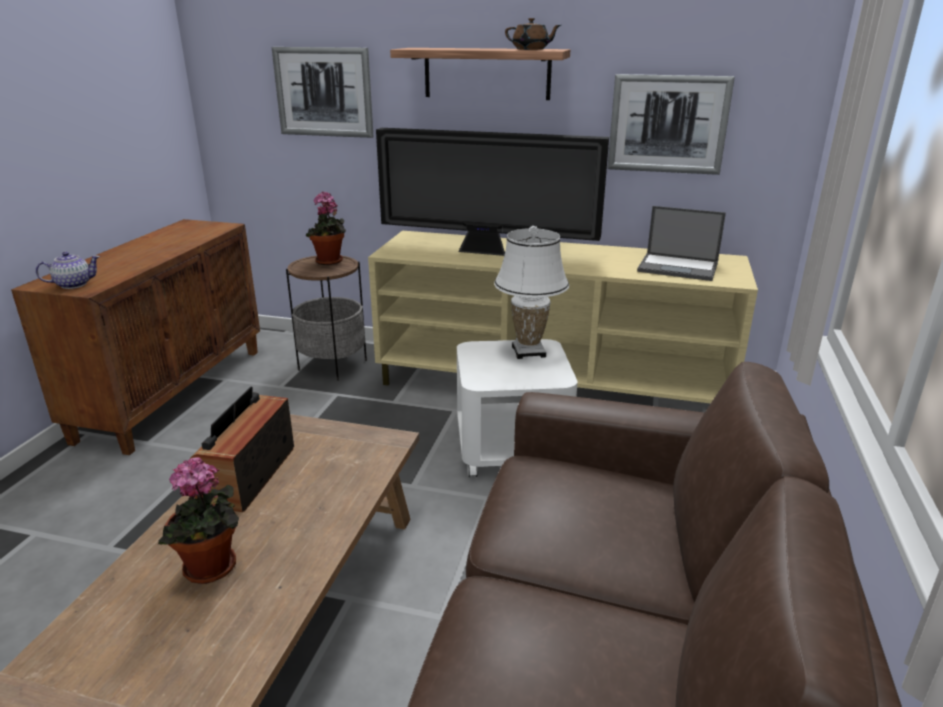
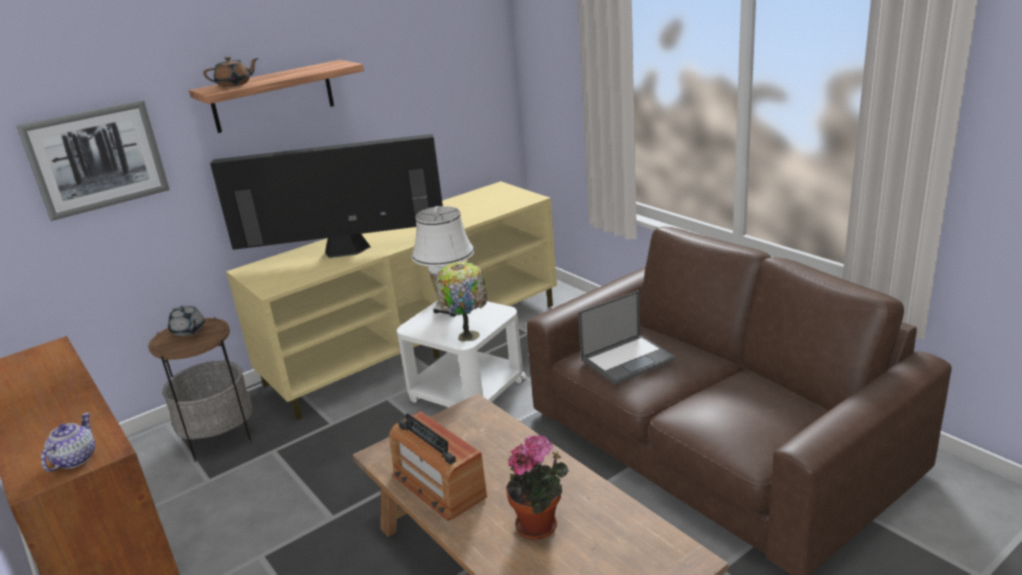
camera: 50 degrees left, 0 degrees up
potted plant [305,191,346,265] -> grey teapot [168,306,205,336]
television [376,128,609,256] -> television turned 150 degrees counterclockwise [210,134,443,258]
brown teapot [505,18,561,50] -> brown teapot moved to [203,57,259,87]
picture [607,74,735,175] -> none
laptop [637,206,726,281] -> laptop moved to [578,290,676,385]
none -> table lamp [435,262,487,342]

